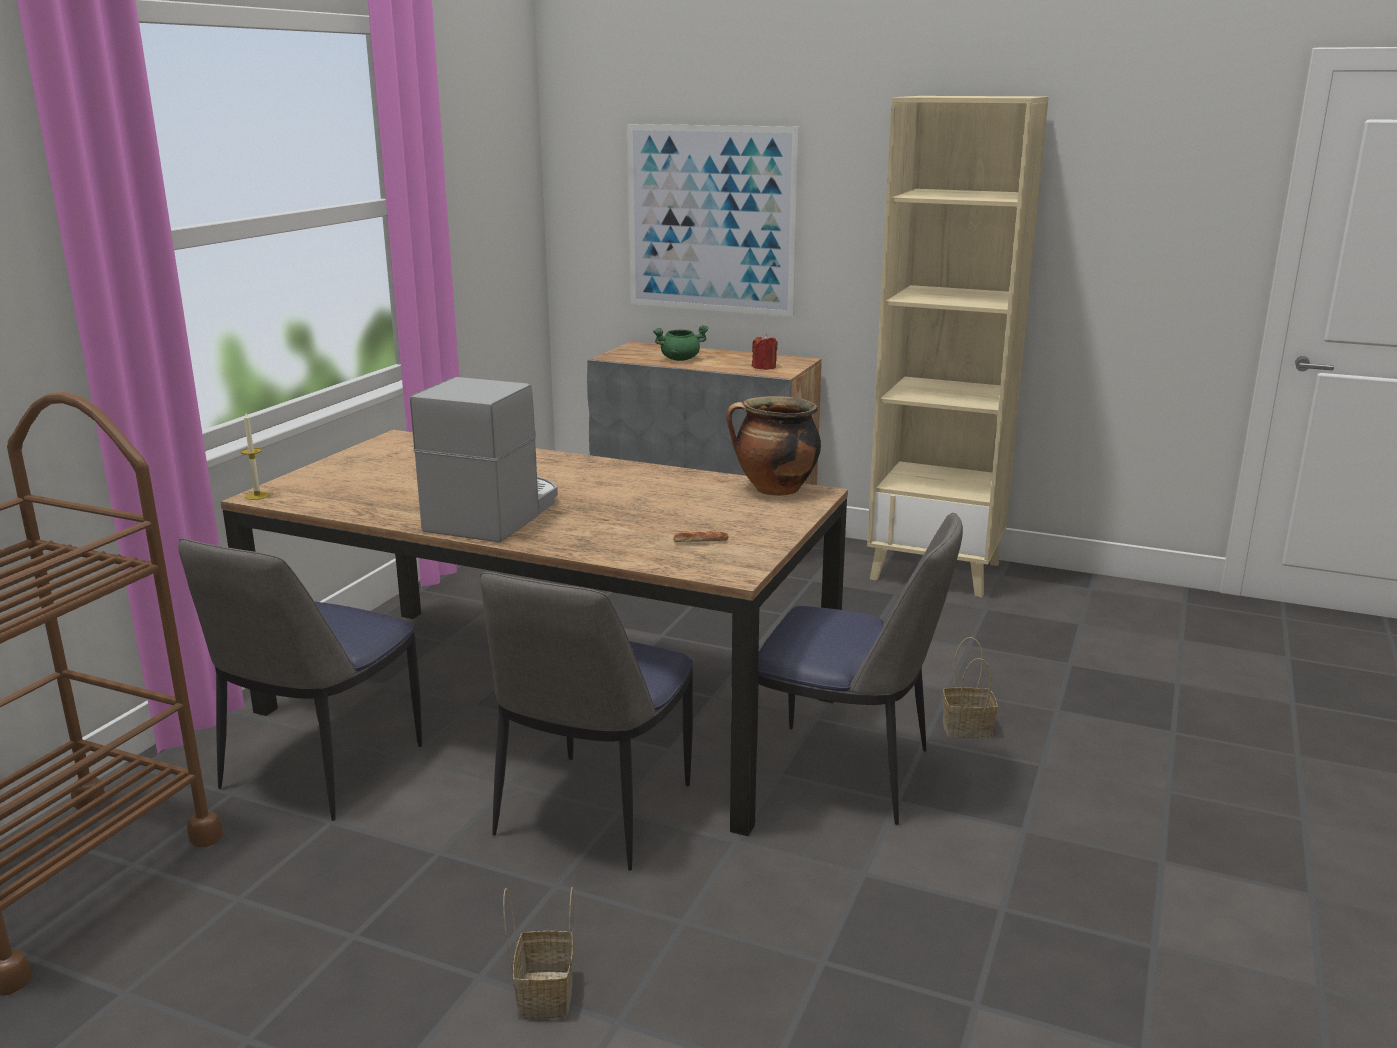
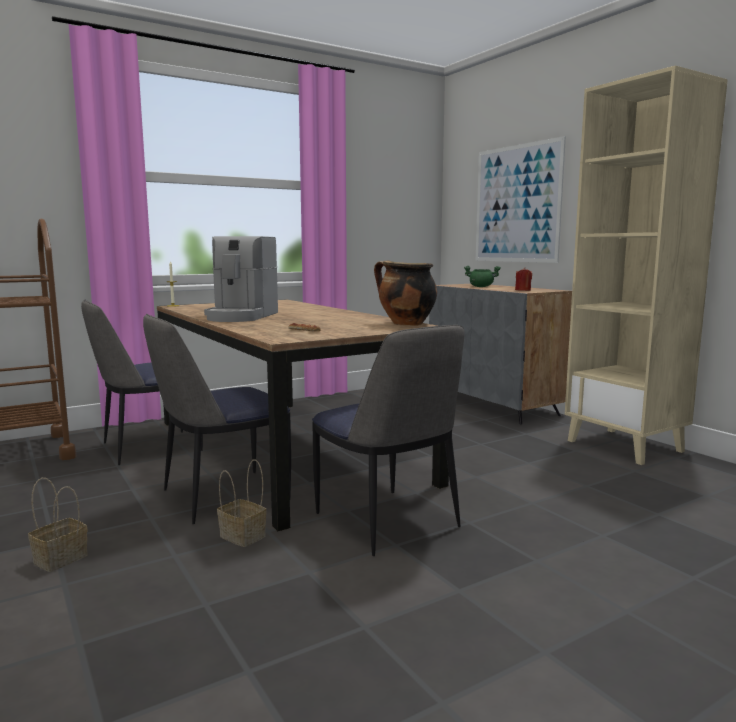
camera: 35 degrees right, 10 degrees down
coffee machine [410,377,558,543] -> coffee machine turned 135 degrees clockwise [204,236,278,322]
basket [943,637,998,738] -> basket moved to [217,459,267,547]

